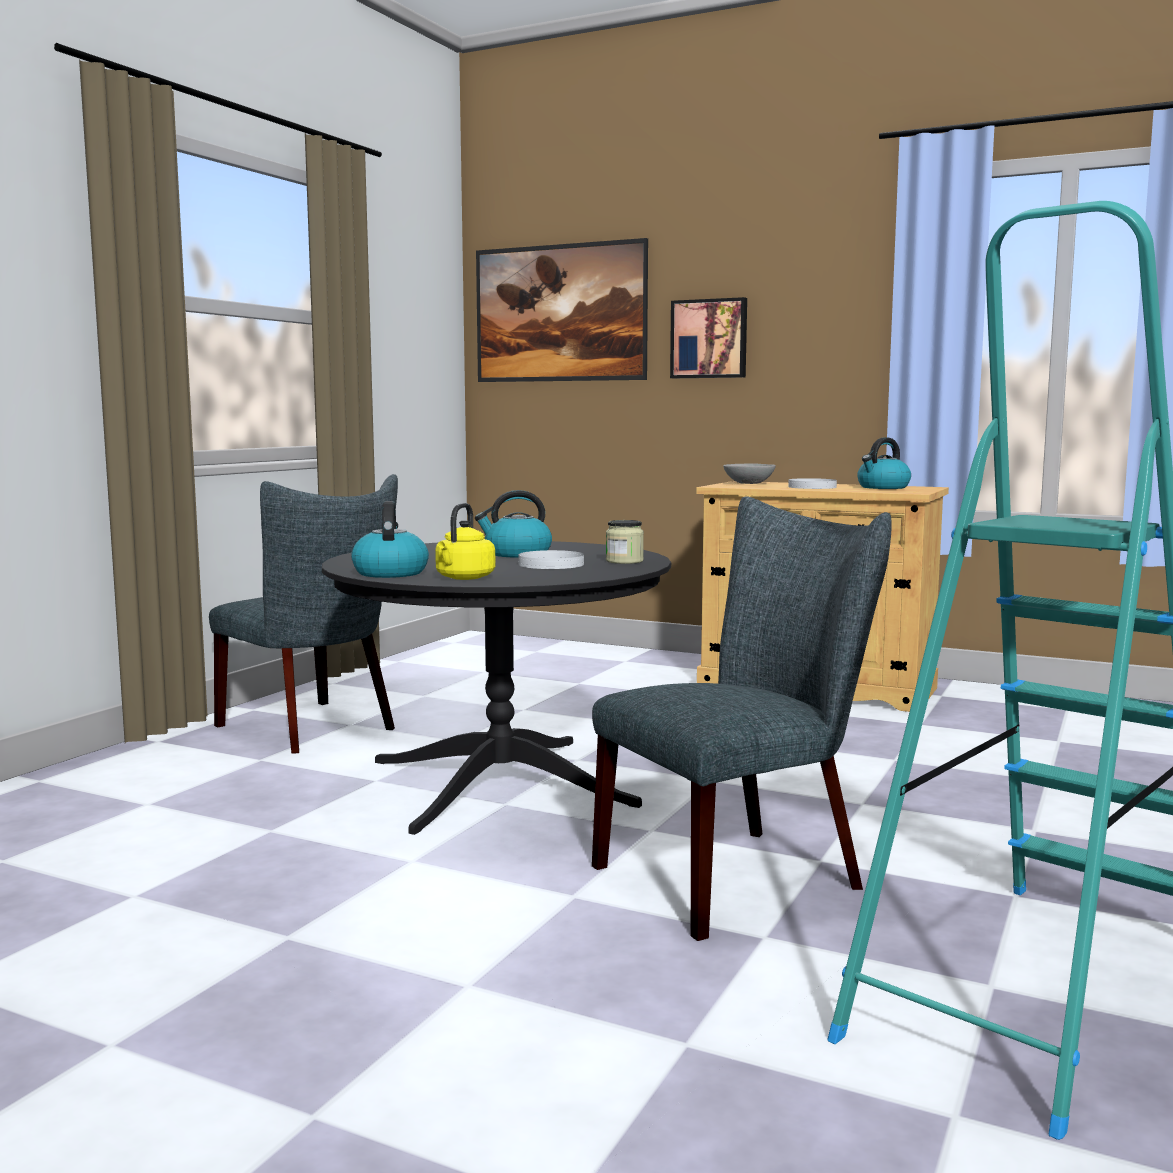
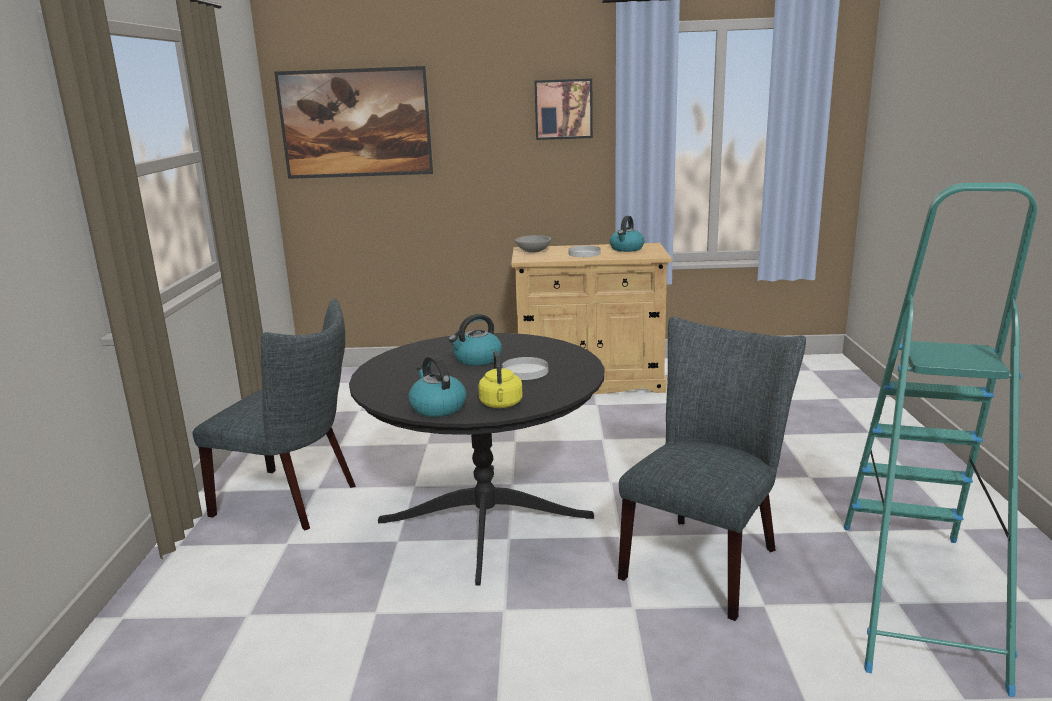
camera: 25 degrees left, 10 degrees up
jar [606,520,644,564] -> none
picture [670,297,747,378] -> picture moved to [535,79,593,140]

